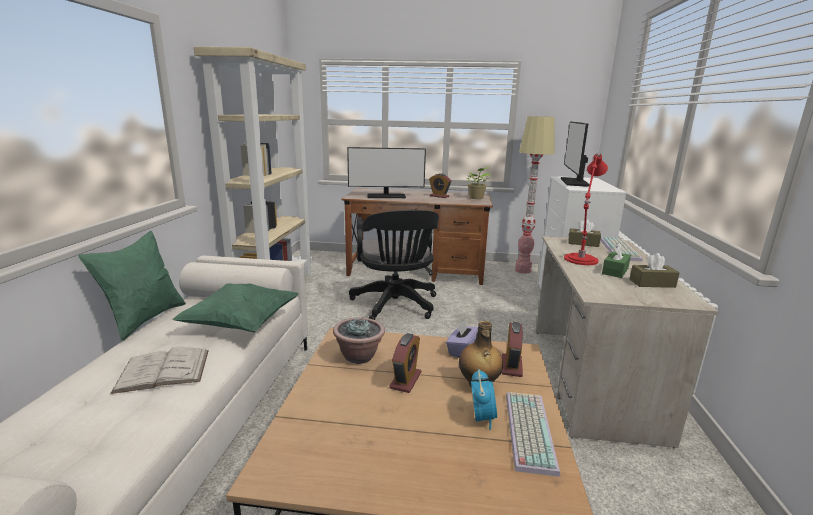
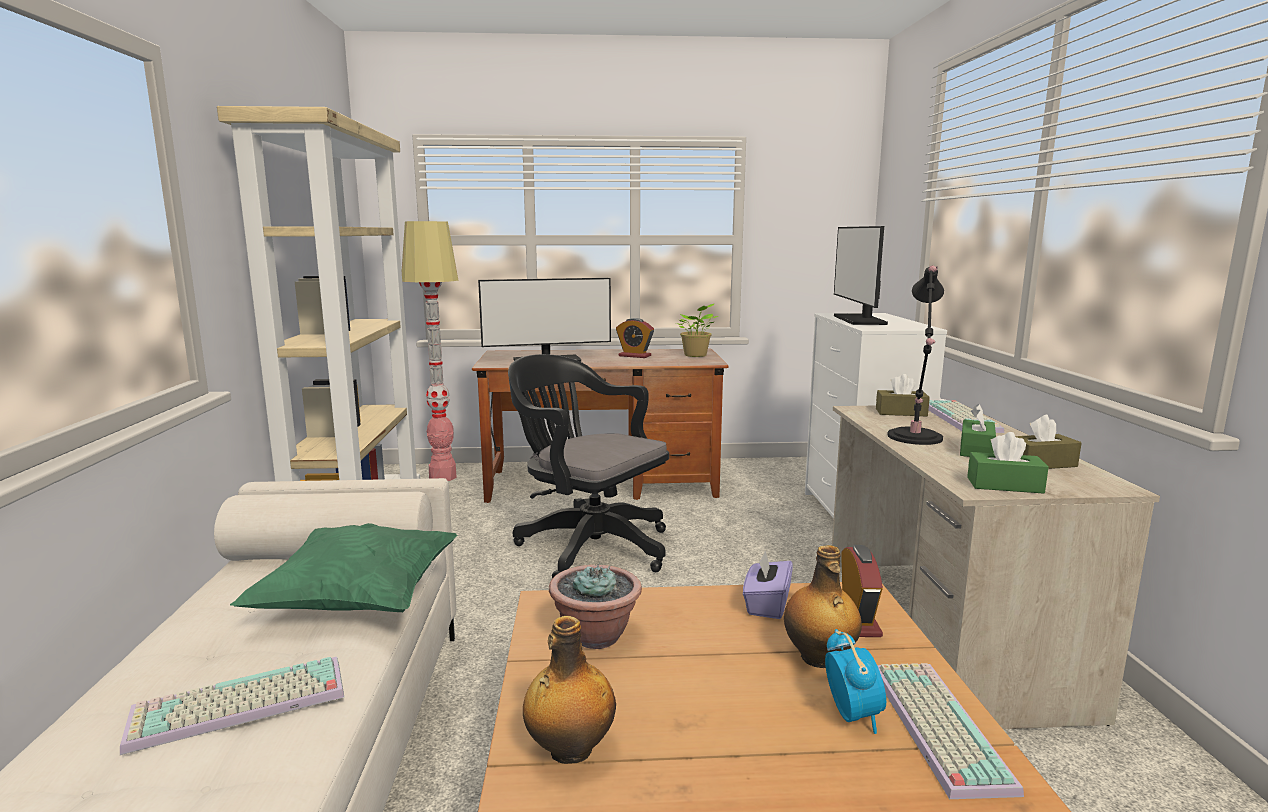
camera: 10 degrees left, 5 degrees down
green pillow [79,231,186,341] -> none
white book [110,347,209,394] -> keyboard [120,657,344,755]
black office chair [349,210,439,320] -> black office chair turned 150 degrees clockwise [508,354,669,579]
alarm clock [389,333,421,393] -> none
floor lamp [515,116,555,274] -> floor lamp moved to [402,221,459,481]
red table lamp [564,153,608,265] -> black table lamp [887,265,944,445]
none -> bottle [523,616,616,764]
none -> green tissue box [967,432,1049,494]

